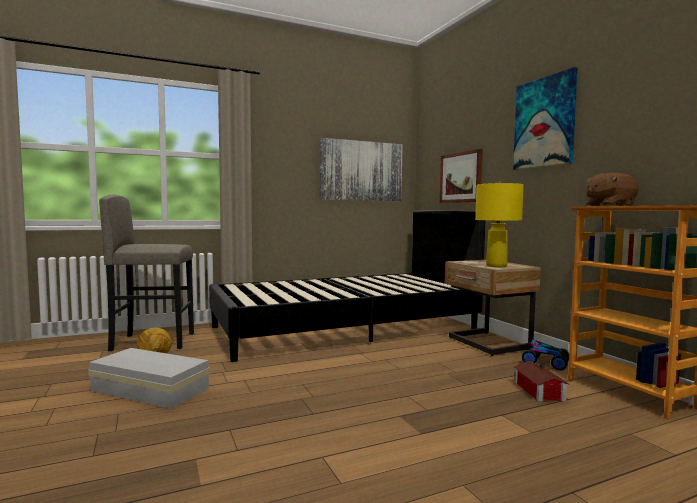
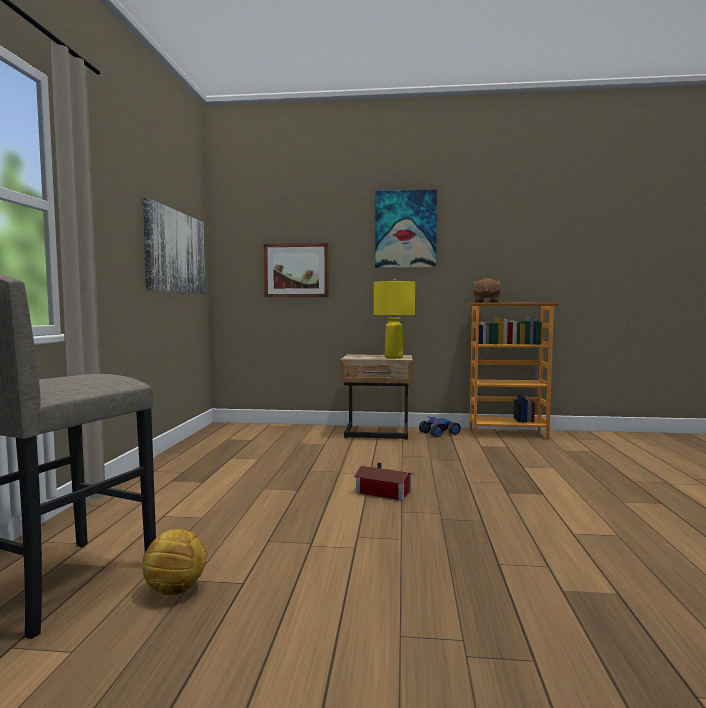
camera: 60 degrees left, 0 degrees up
white storage box [88,348,210,409] -> none
black bed [209,210,486,362] -> none
toy house [514,361,570,402] -> toy house moved to [354,462,413,501]

